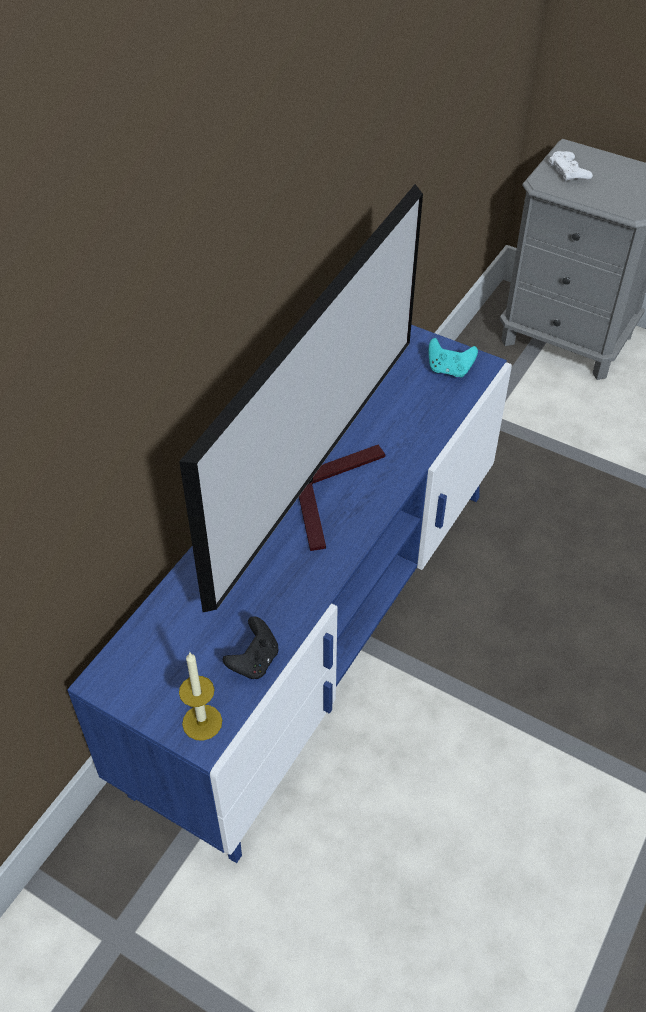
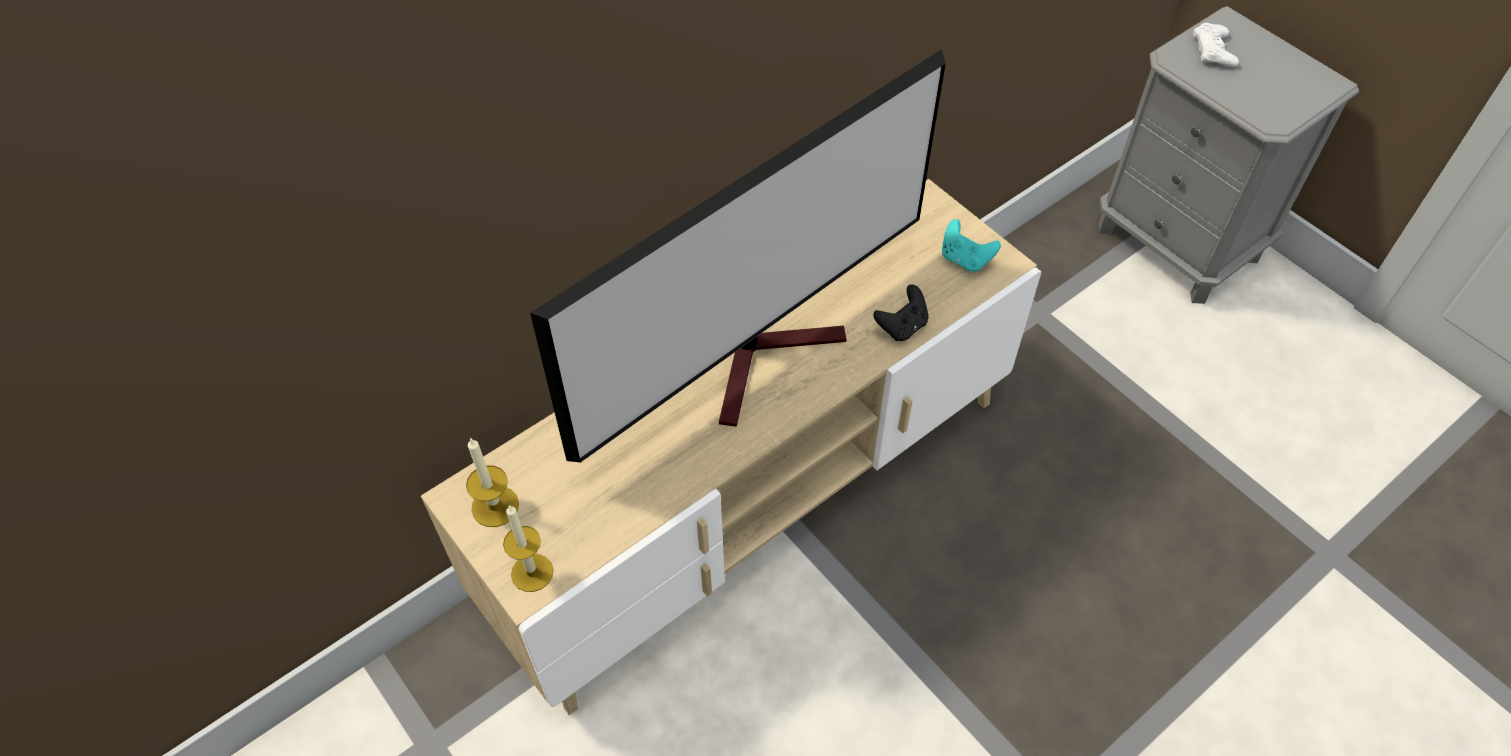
camera: 20 degrees right, 5 degrees up
blue tv stand [67,325,512,863] -> beige tv stand [421,179,1041,715]
black game controller [223,616,278,679] -> black game controller moved to [873,284,929,341]
none -> candle [466,438,519,527]

